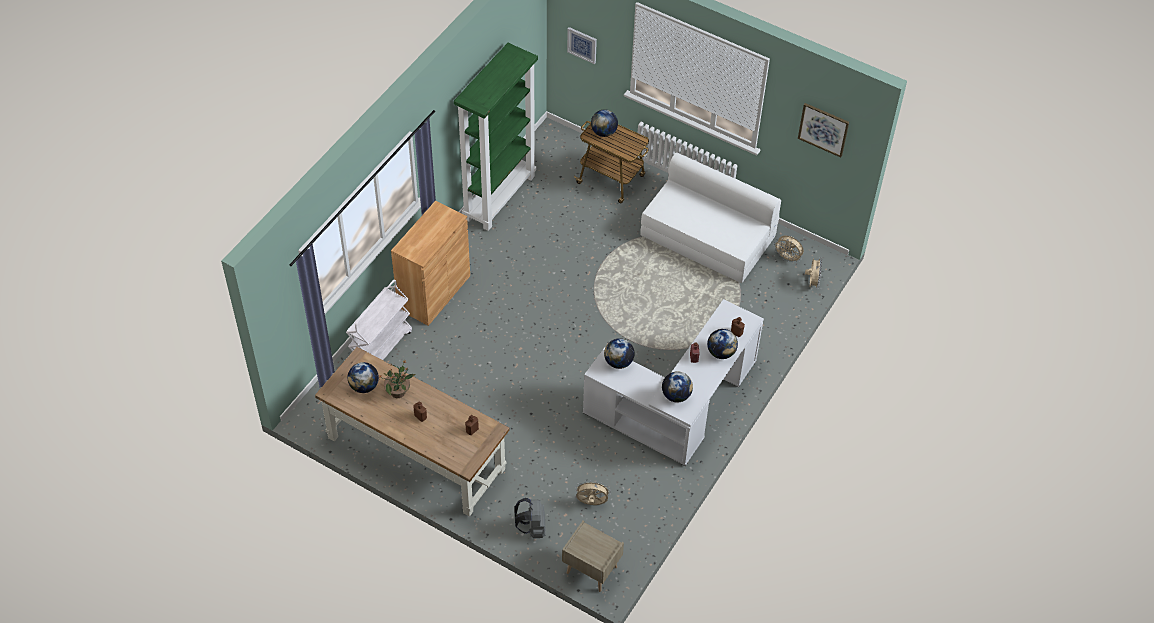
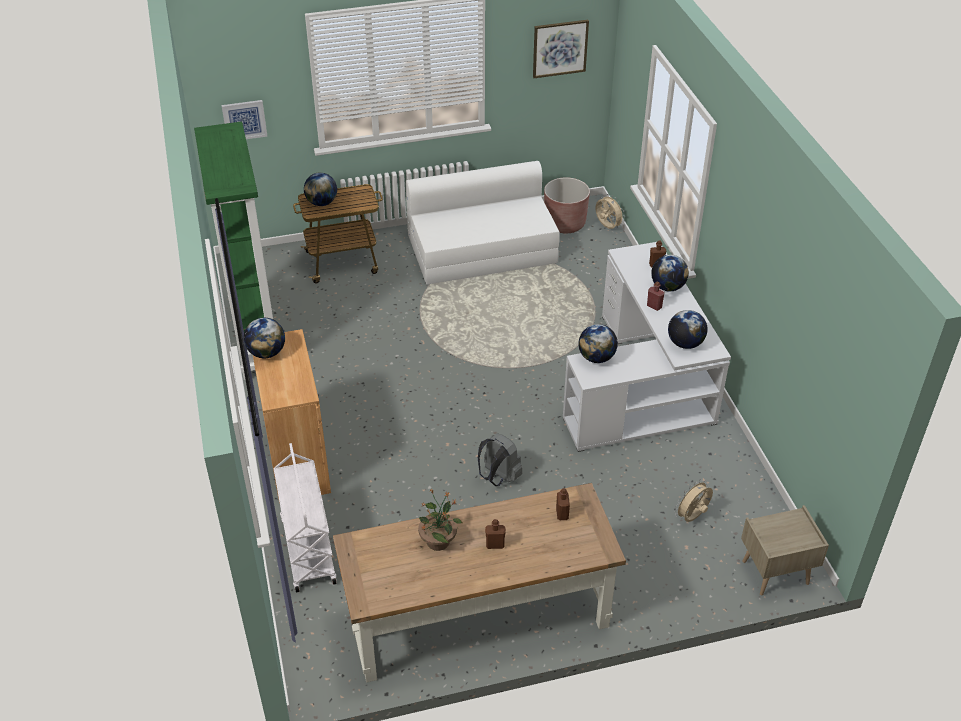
camera: 45 degrees left, 10 degrees down
globe [348,362,379,393] -> globe moved to [244,318,285,358]
grey backpack [515,498,546,538] -> grey backpack moved to [478,434,522,486]
beige fan [773,236,804,262] -> brown planter [544,177,590,233]

